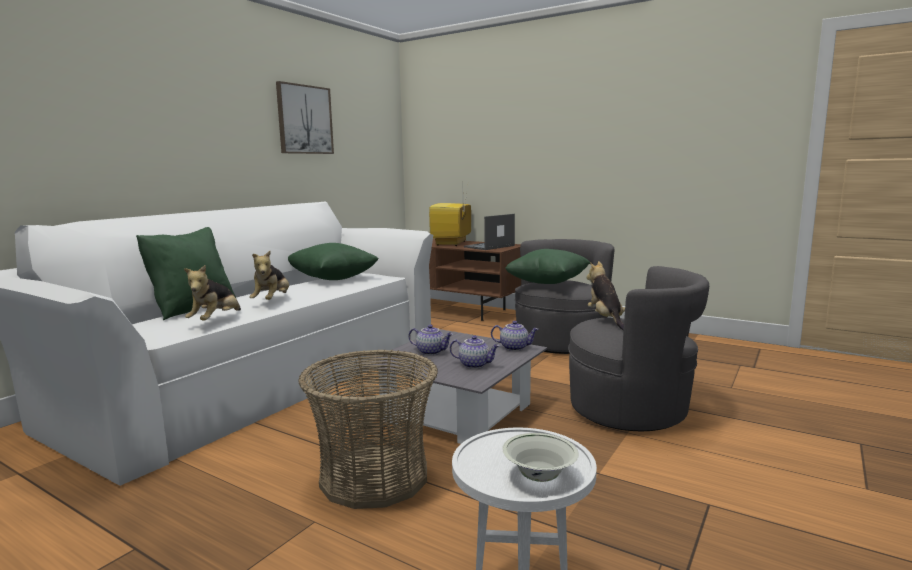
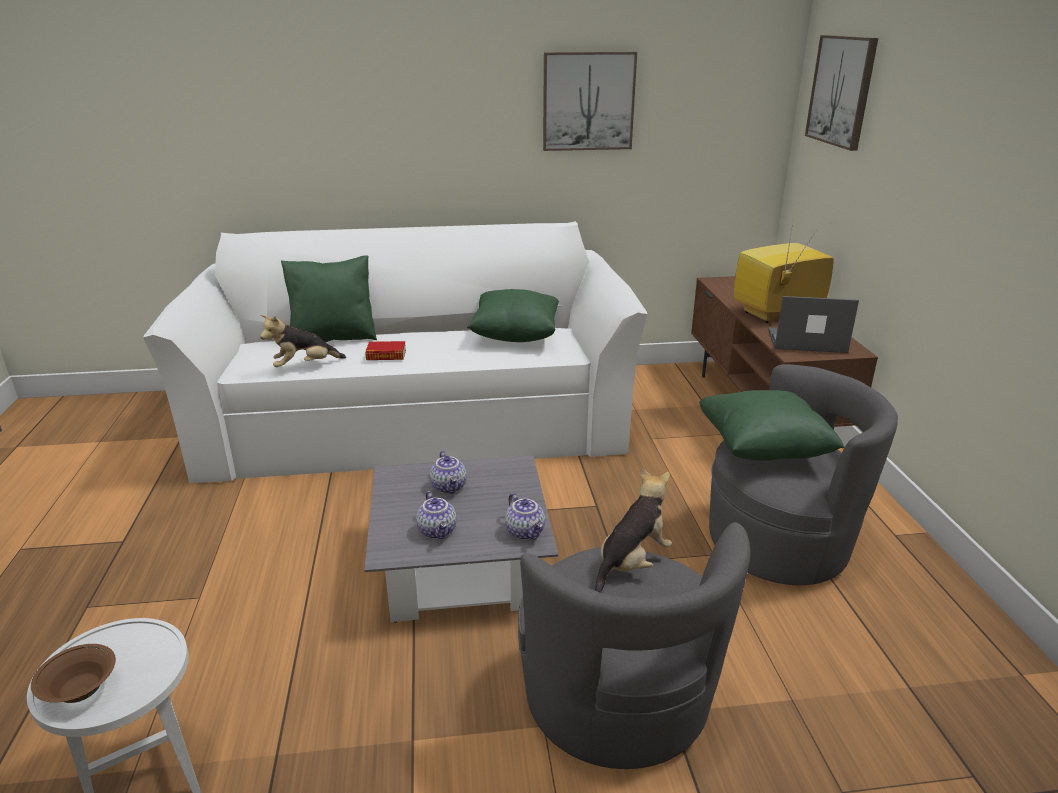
camera: 50 degrees right, 15 degrees up
plush toy [249,251,289,300] -> book [365,341,406,360]
basket [298,350,438,509] -> none
white bowl [502,433,579,482] -> brown bowl [31,644,116,703]
none -> picture [805,35,878,151]

